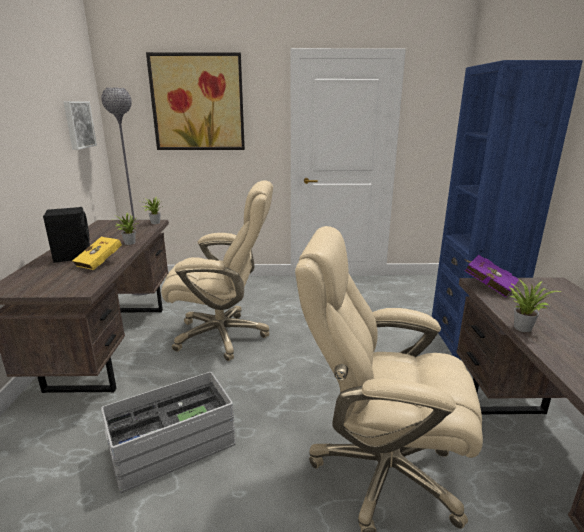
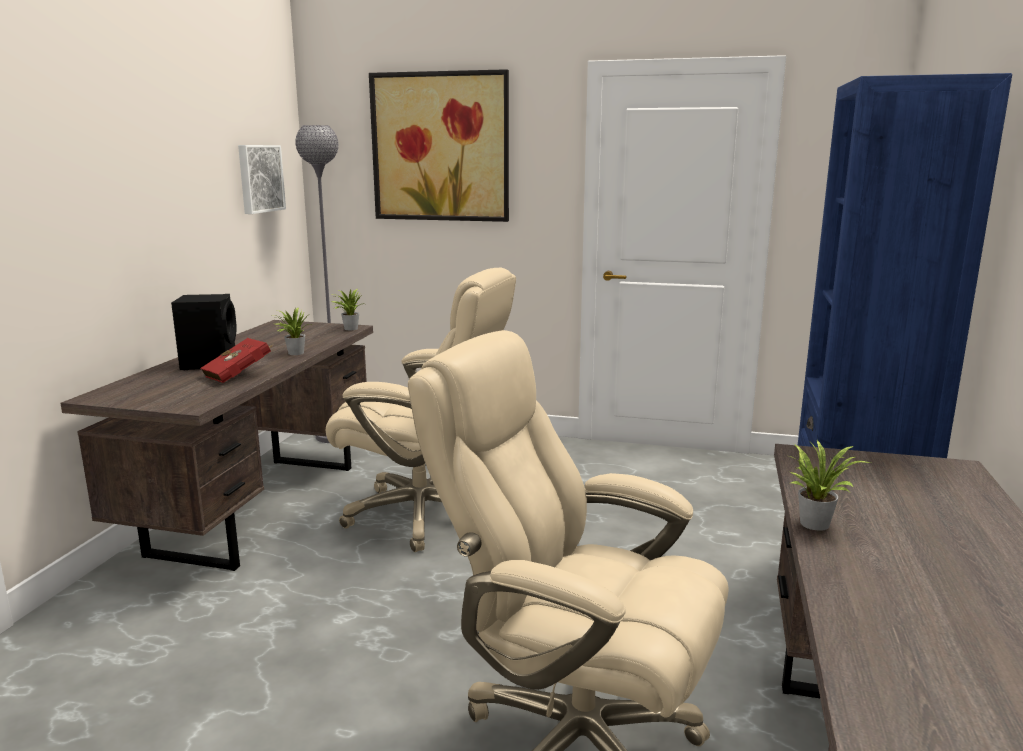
camera: 15 degrees right, 5 degrees down
yellow book [72,237,122,270] -> red book [200,338,274,383]
grey storage box [101,372,236,493] -> none
purple book [464,255,519,297] -> none

